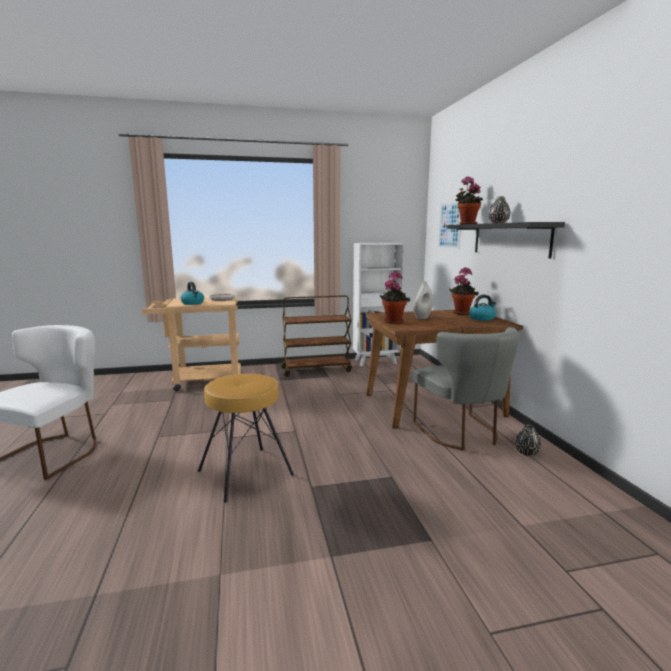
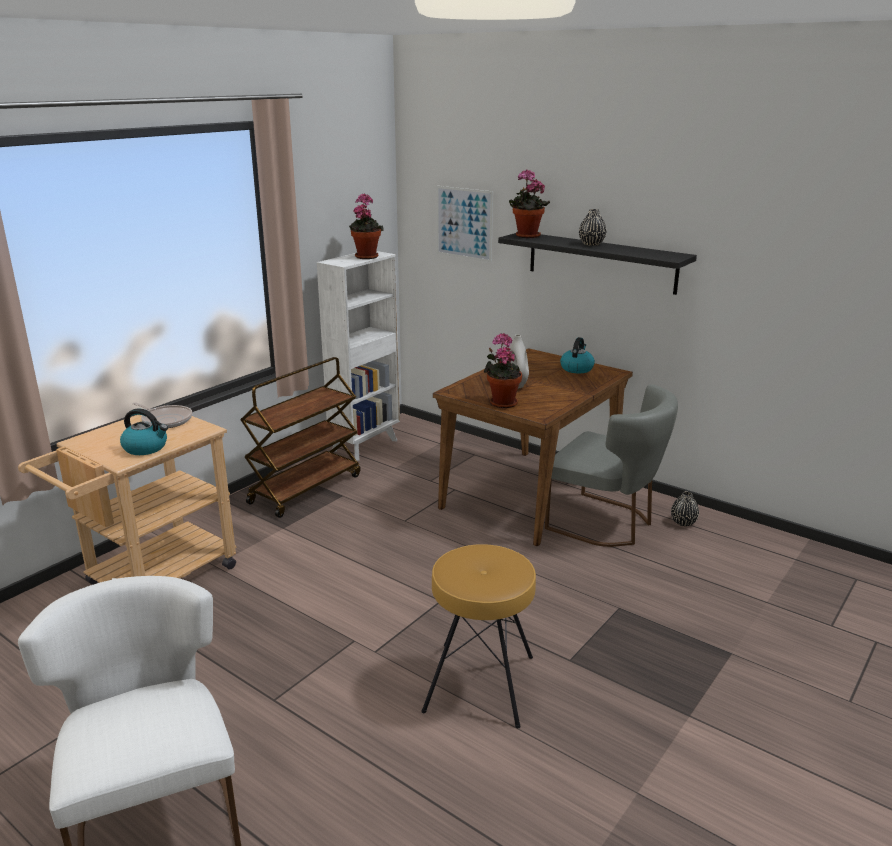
camera: 40 degrees left, 10 degrees up
potted plant [449,267,479,315] -> potted plant moved to [349,193,384,259]

